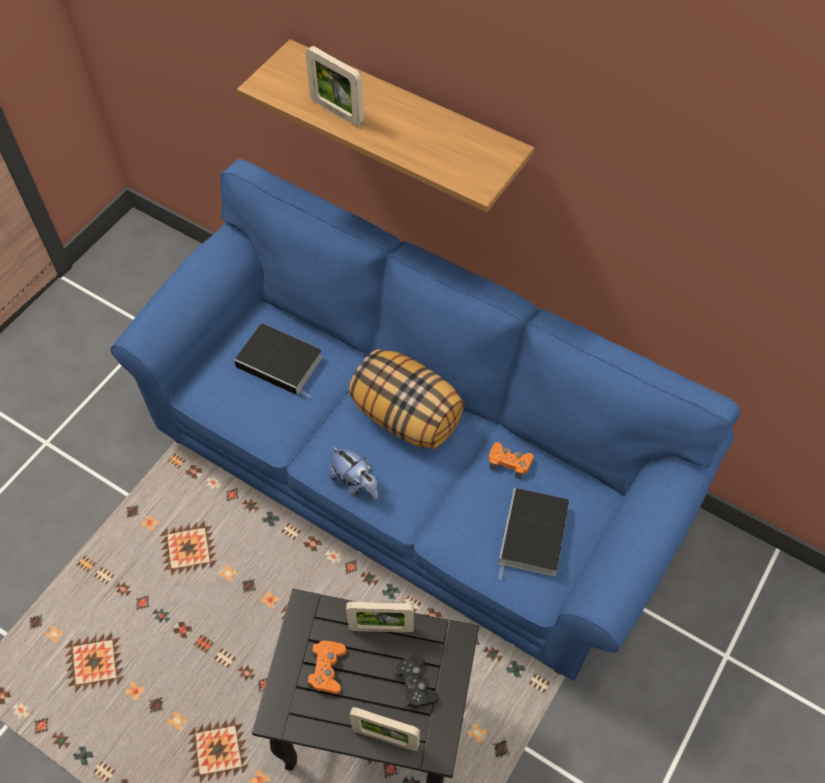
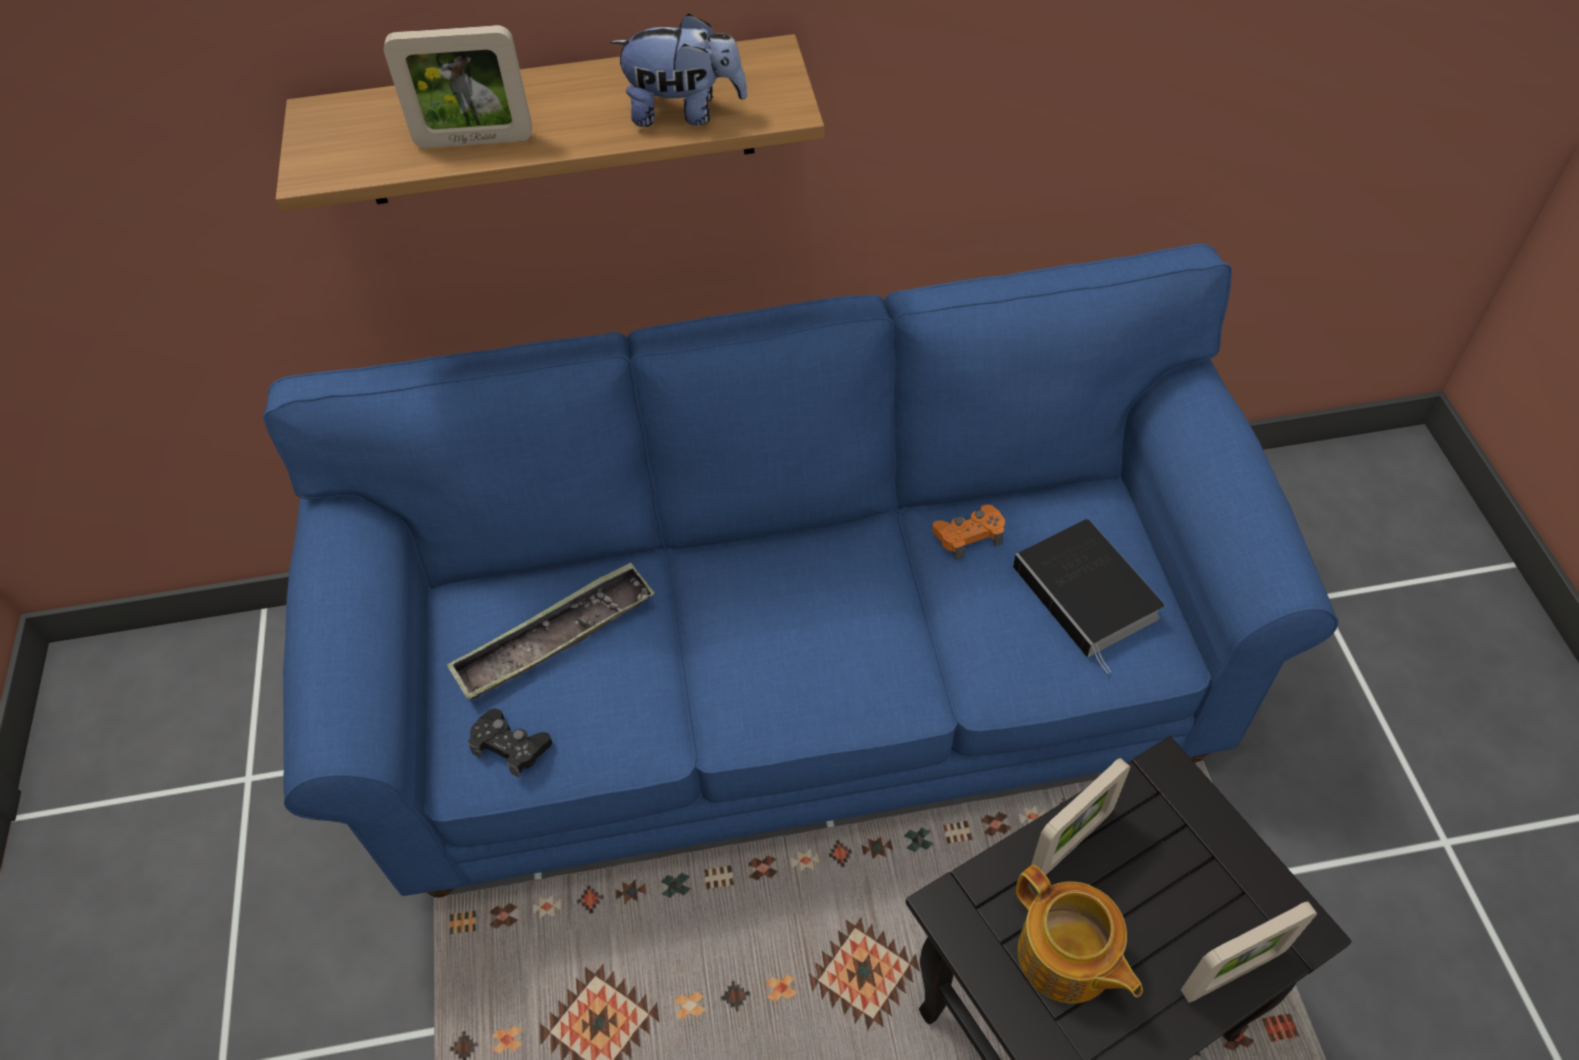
camera: 40 degrees left, 5 degrees down
book [234,323,323,398] -> tray [447,562,655,699]
orange game controller [307,641,346,694] -> teapot [1016,865,1143,1004]
plush toy [329,446,378,500] -> plush toy moved to [610,13,748,127]
pillow [348,349,465,449] -> none
black game controller [394,655,438,708] -> black game controller moved to [468,708,552,777]

